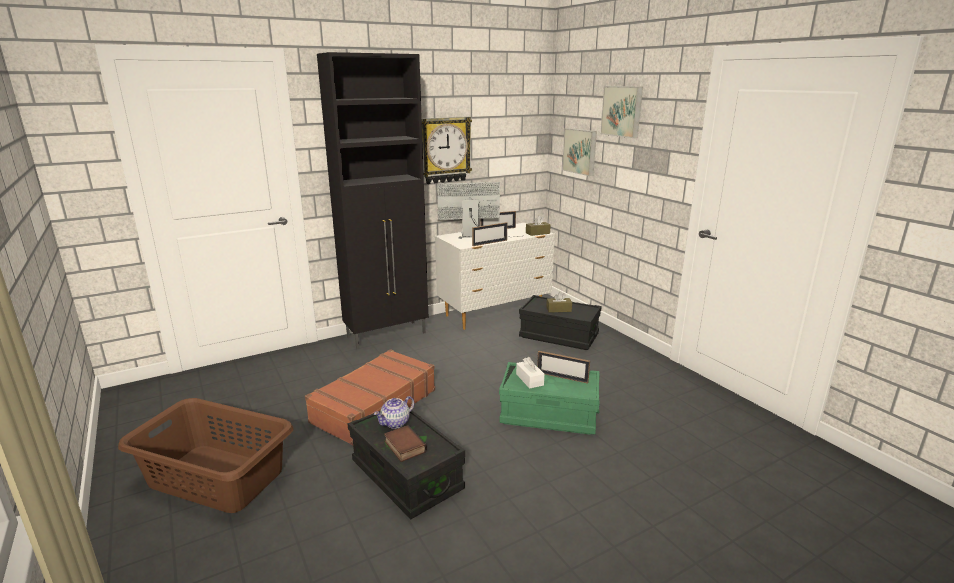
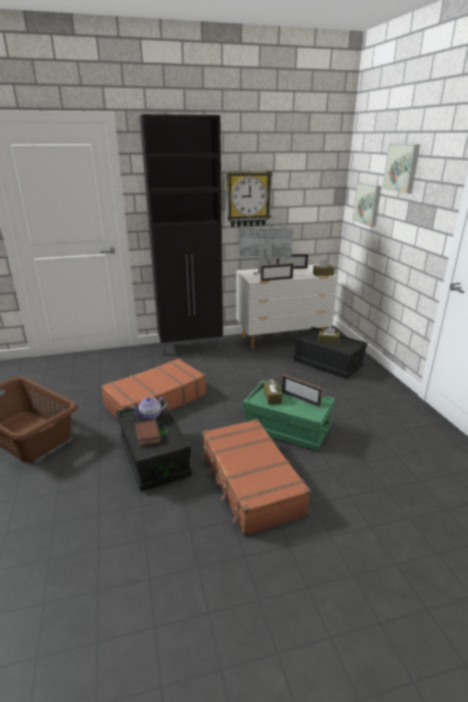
camera: 15 degrees right, 5 degrees up
white tissue box [516,357,545,388] -> brown tissue box [264,379,282,405]
none -> brown suitcase [202,419,311,536]

